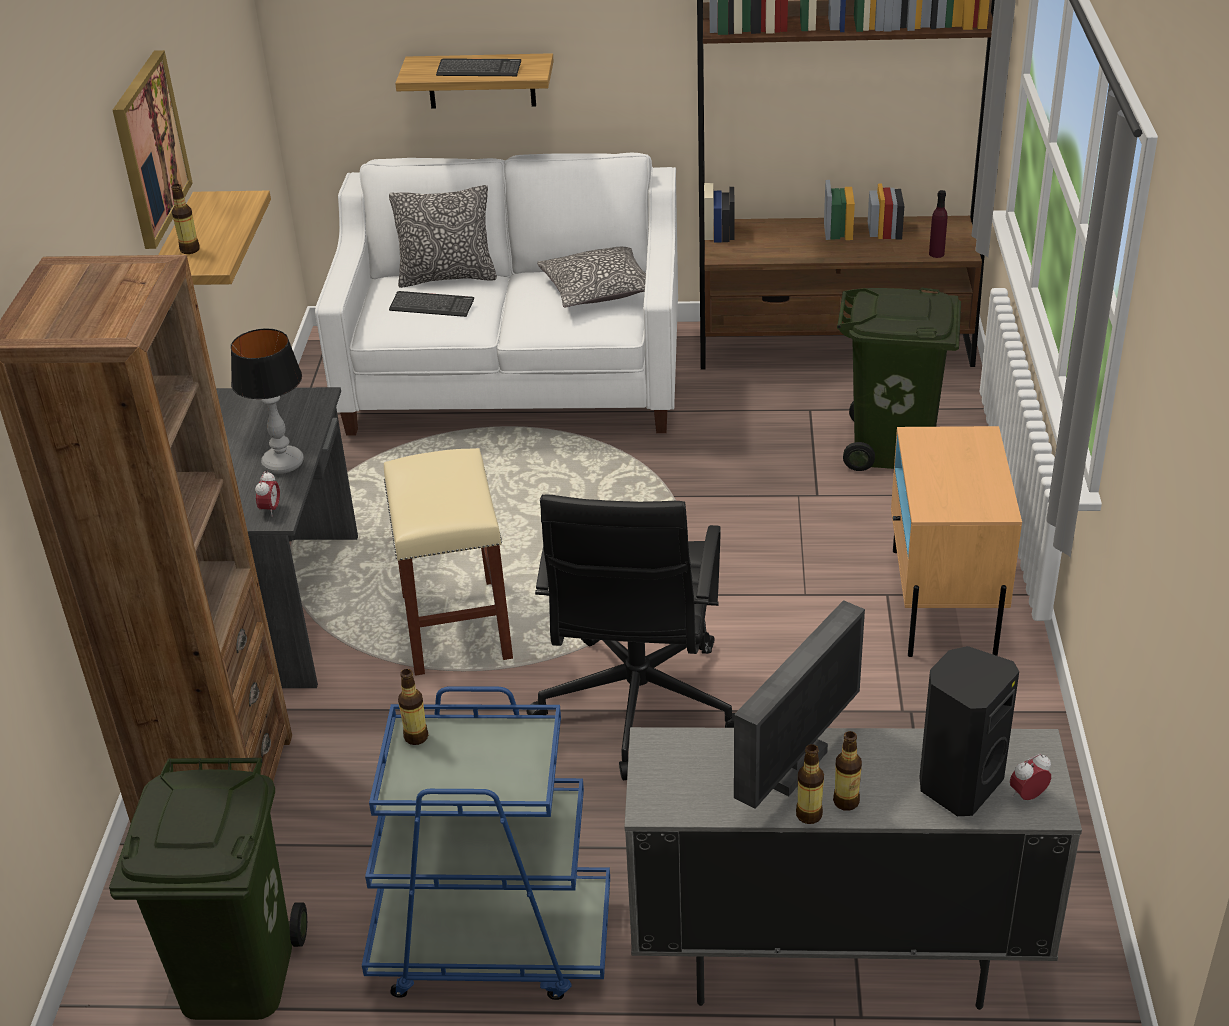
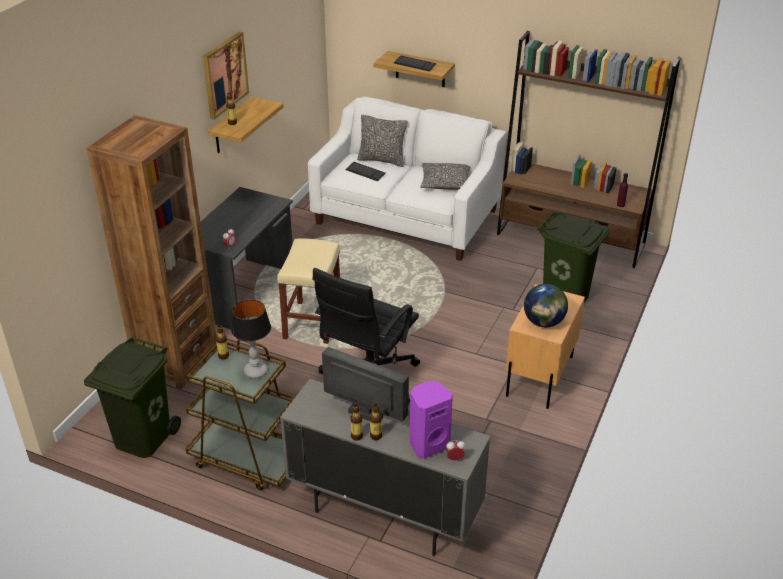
camera: 20 degrees right, 0 degrees up
table lamp [230,328,304,474] -> table lamp moved to [231,300,271,379]
blue cart [362,687,610,1000] -> brown cart [185,339,295,490]
monitor [734,600,865,809] -> monitor turned 120 degrees counterclockwise [322,347,409,422]
black speaker [919,646,1019,816] -> purple speaker [410,381,453,459]
none -> globe [524,284,568,327]

